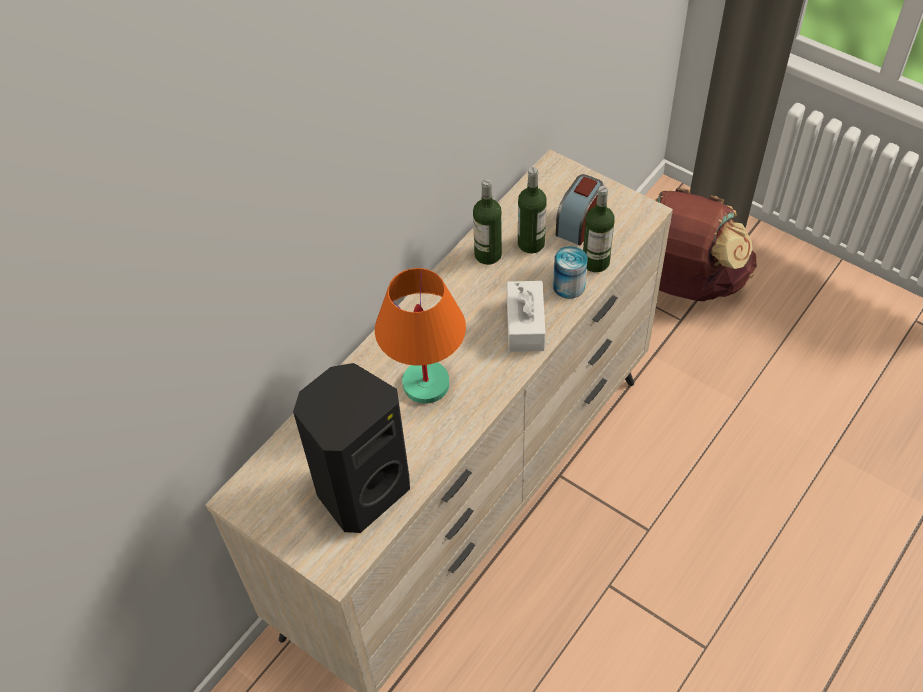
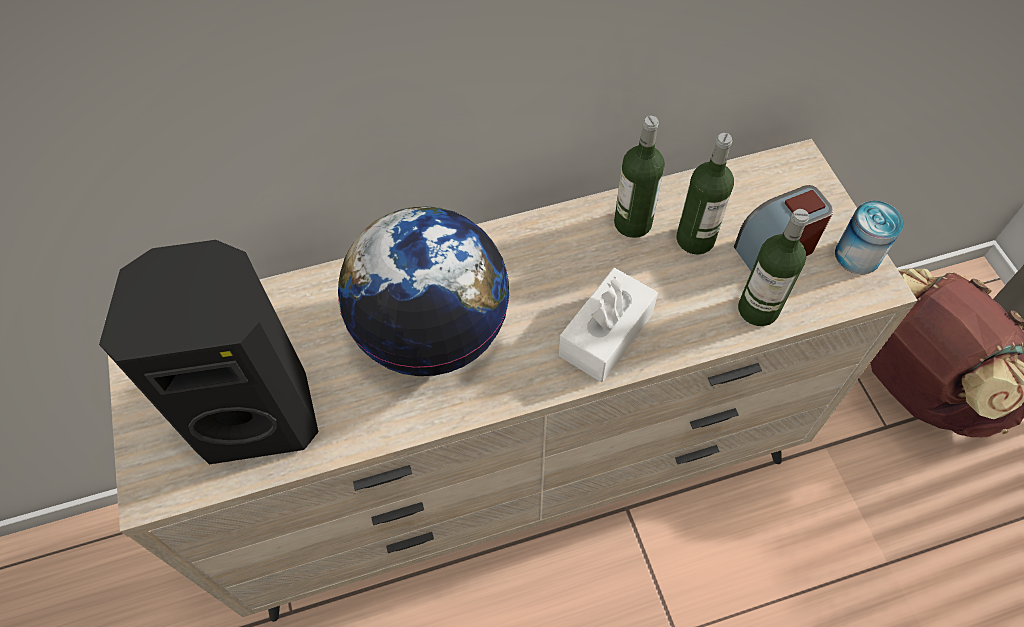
camera: 35 degrees right, 5 degrees up
orange table lamp [375,268,466,404] -> globe [338,206,510,376]
can [553,246,587,299] -> can moved to [835,201,904,274]

